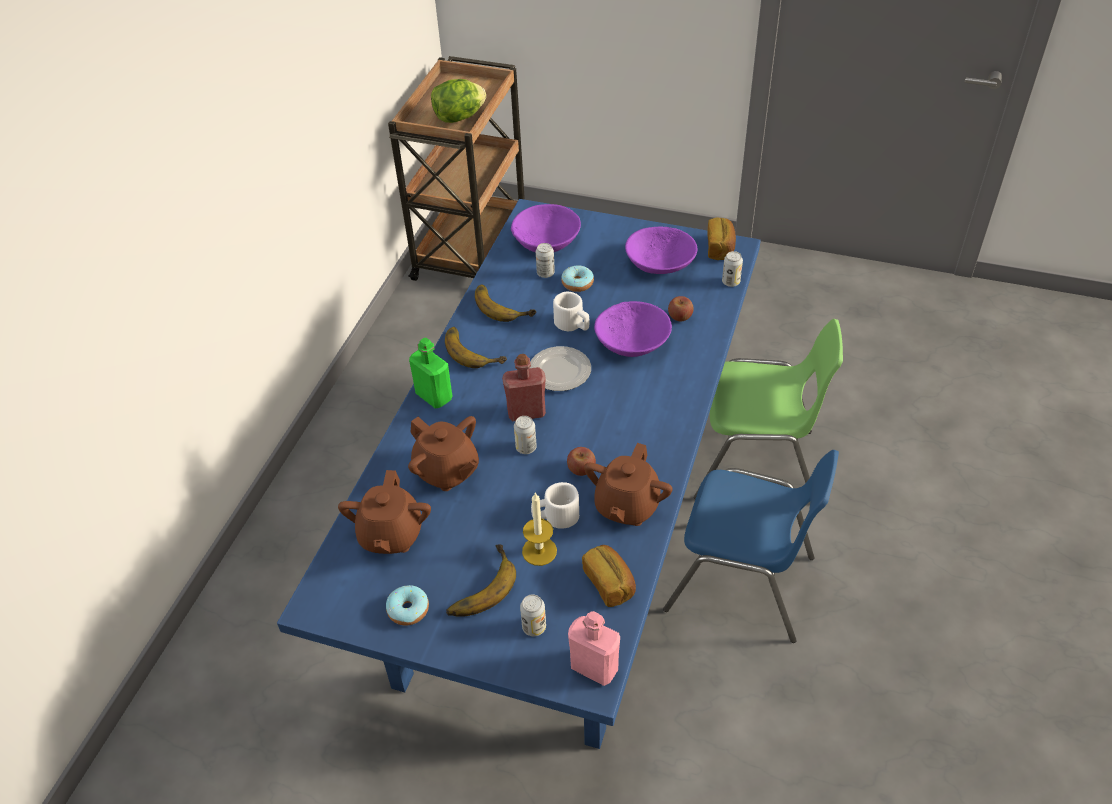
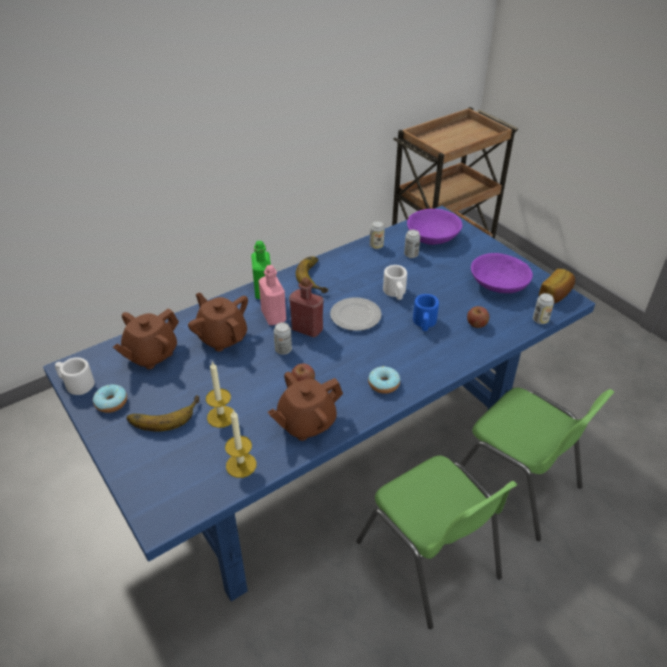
camera: 35 degrees right, 5 degrees down
brown teapot [408,416,479,491] -> brown teapot turned 150 degrees clockwise [188,292,248,352]
lettuce [431,79,486,123] -> none
banana [475,284,536,322] -> none
can [520,594,546,636] -> can moved to [370,221,385,249]
white mug [531,482,579,529] -> white mug moved to [55,357,95,395]
donut [561,265,594,292] -> donut moved to [368,366,400,394]
pink bottle [568,611,620,686] -> pink bottle moved to [259,265,286,325]
bread [582,545,636,607] -> candle [225,410,257,478]
purple bowl [594,301,672,357] -> blue mug [413,294,439,331]
blue chair [663,450,839,643] -> green chair [356,455,517,629]

